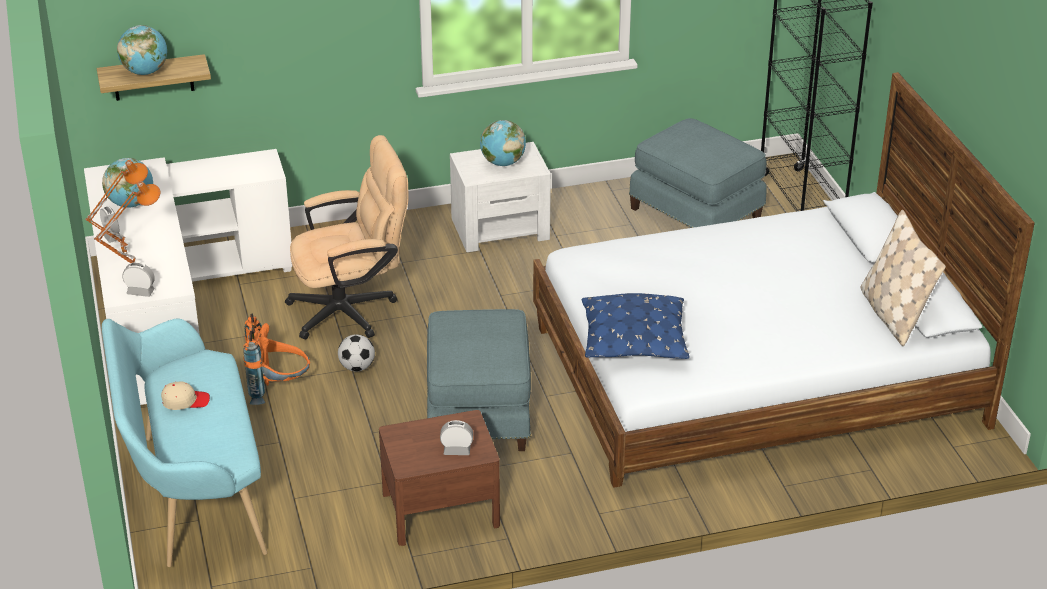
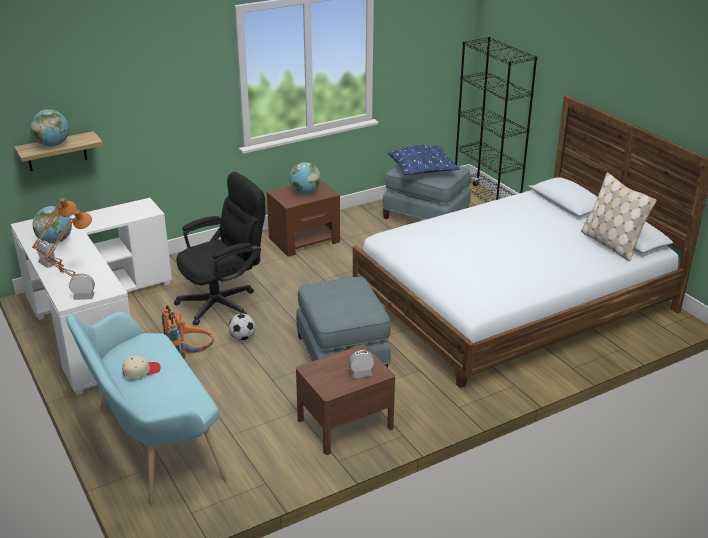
camera: 15 degrees left, 5 degrees down
beige office chair [285,135,408,339] -> black office chair [174,172,265,325]
white nightstand [450,142,551,252] -> brown nightstand [267,180,340,257]
blue pillow [582,293,689,359] -> blue pillow moved to [388,145,460,175]

